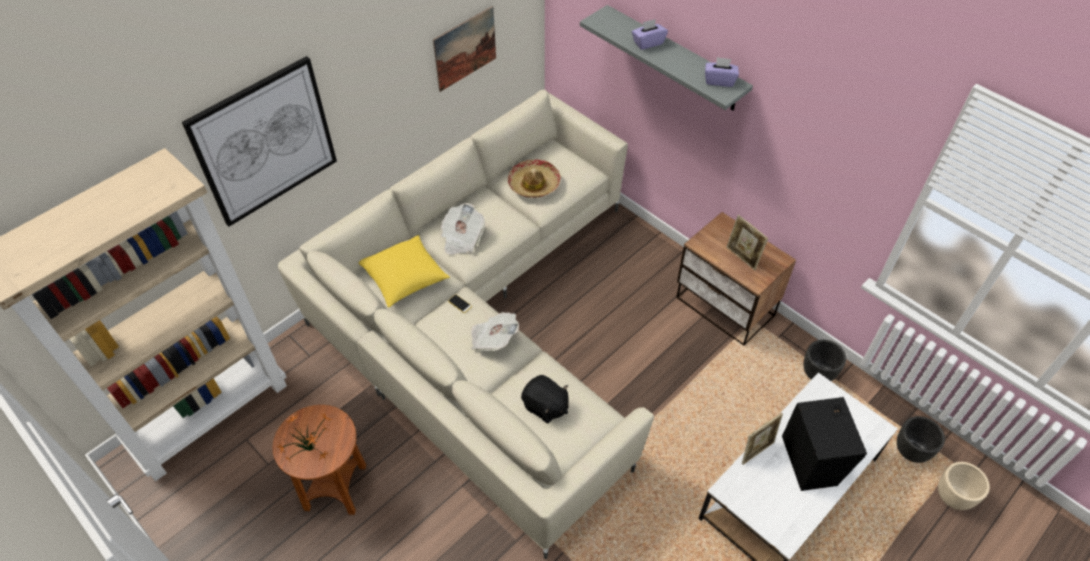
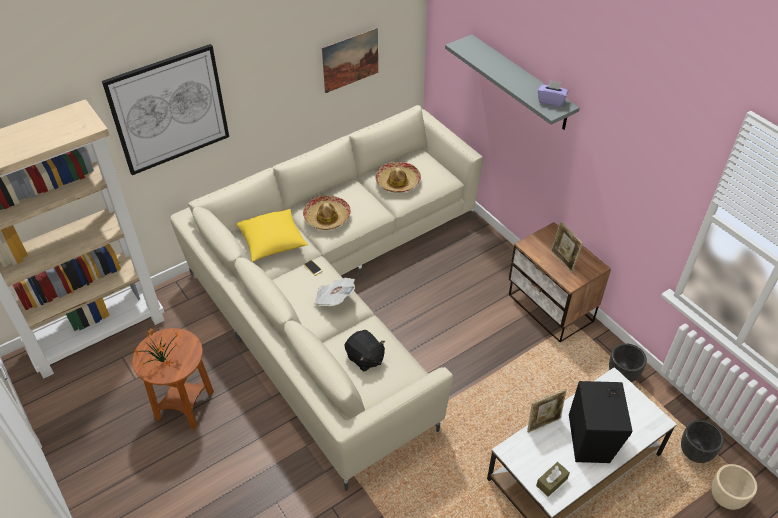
camera: 10 degrees right, 5 degrees down
newspaper [441,203,486,254] -> hat [303,196,351,230]
purple tissue box [632,19,668,50] -> none
none -> brown tissue box [536,462,570,497]

